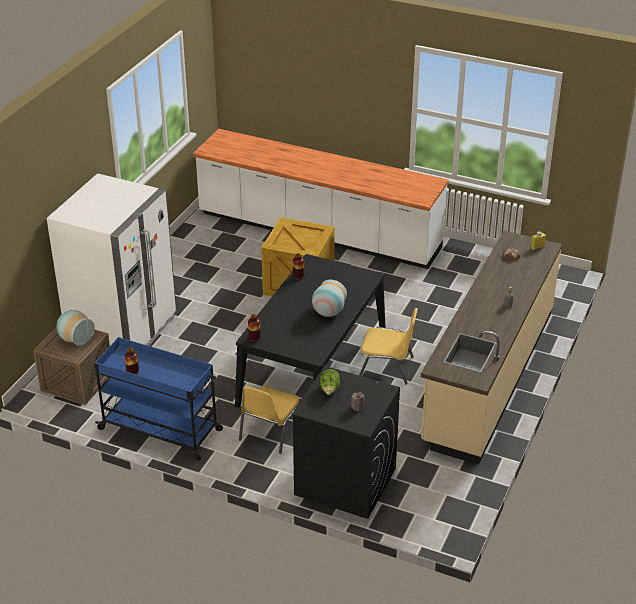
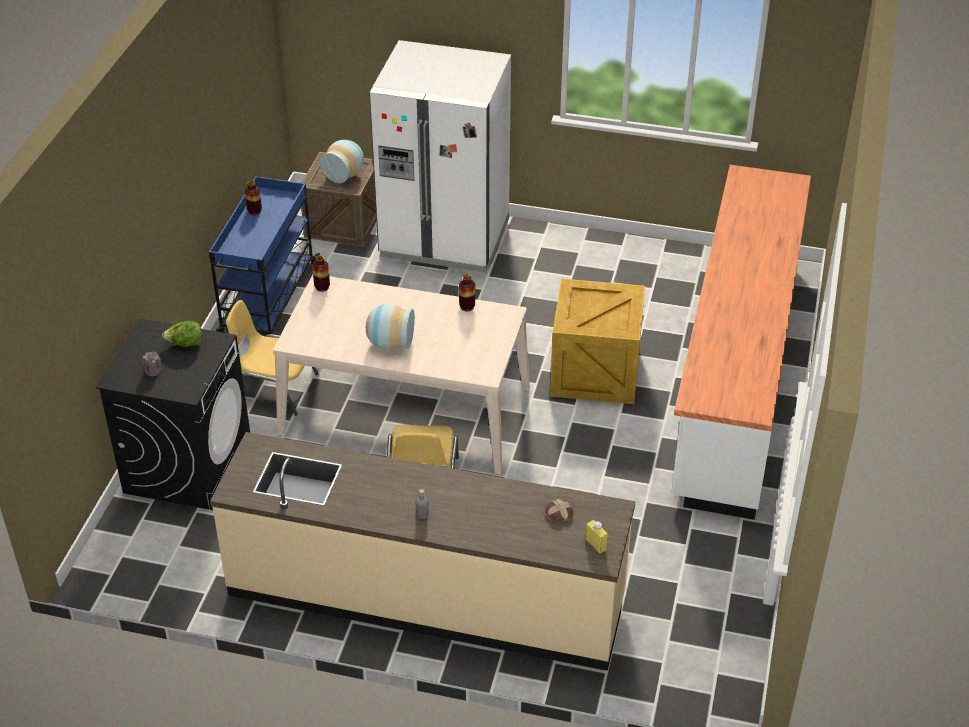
camera: 80 degrees right, 5 degrees up
black dining table [235,254,386,408] -> beige dining table [273,275,530,474]

